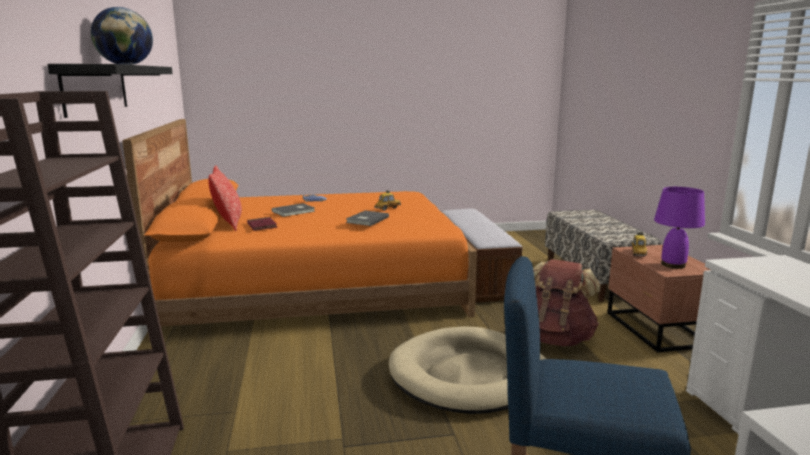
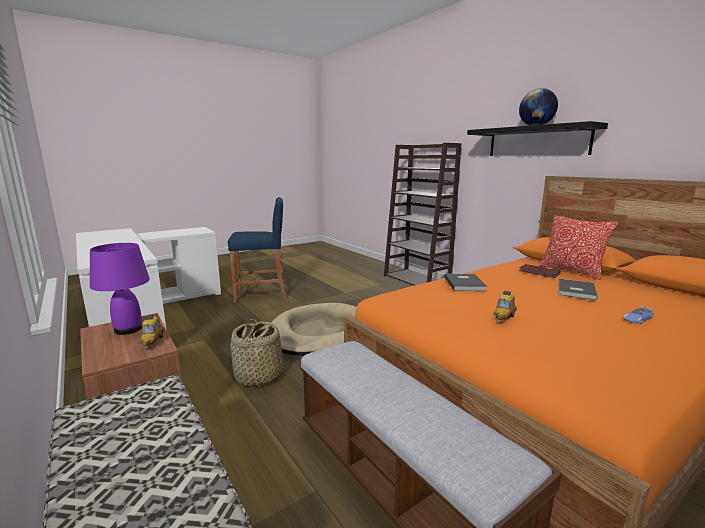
camera: 155 degrees right, 0 degrees up
brown backpack [533,259,601,346] -> basket [230,319,284,387]

